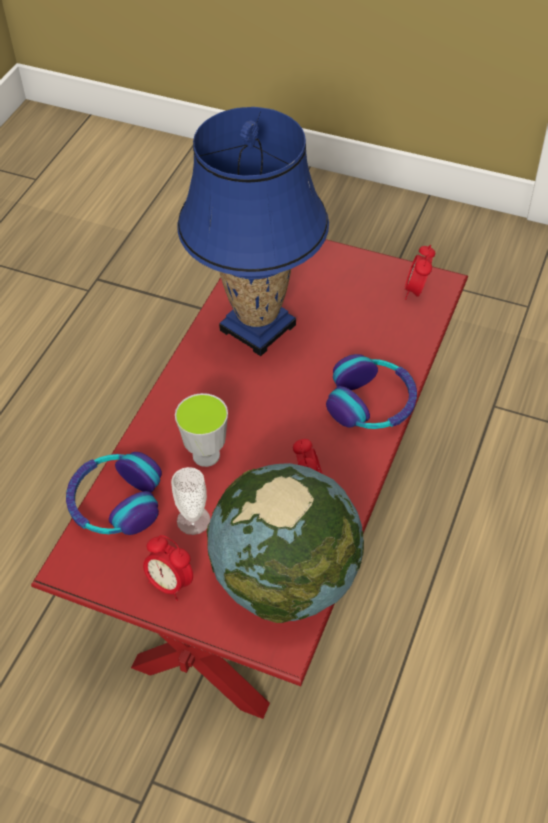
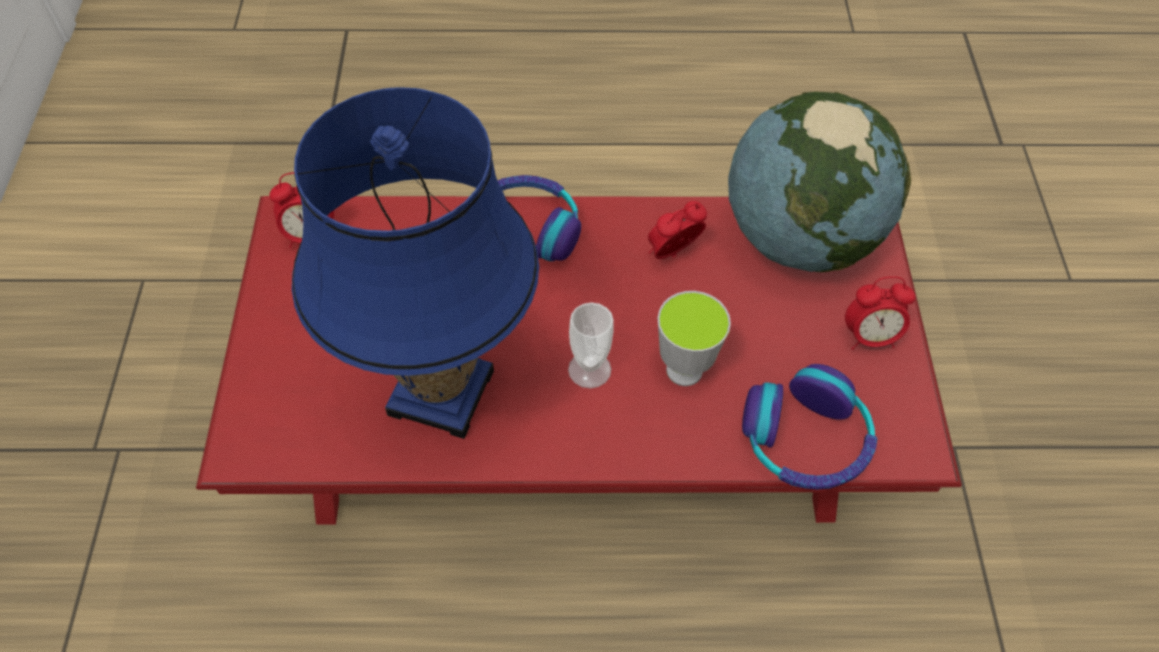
camera: 115 degrees left, 5 degrees up
alarm clock [143,535,193,601] -> alarm clock turned 75 degrees clockwise [845,276,916,350]
cup [171,467,211,535] -> cup moved to [568,302,614,389]

